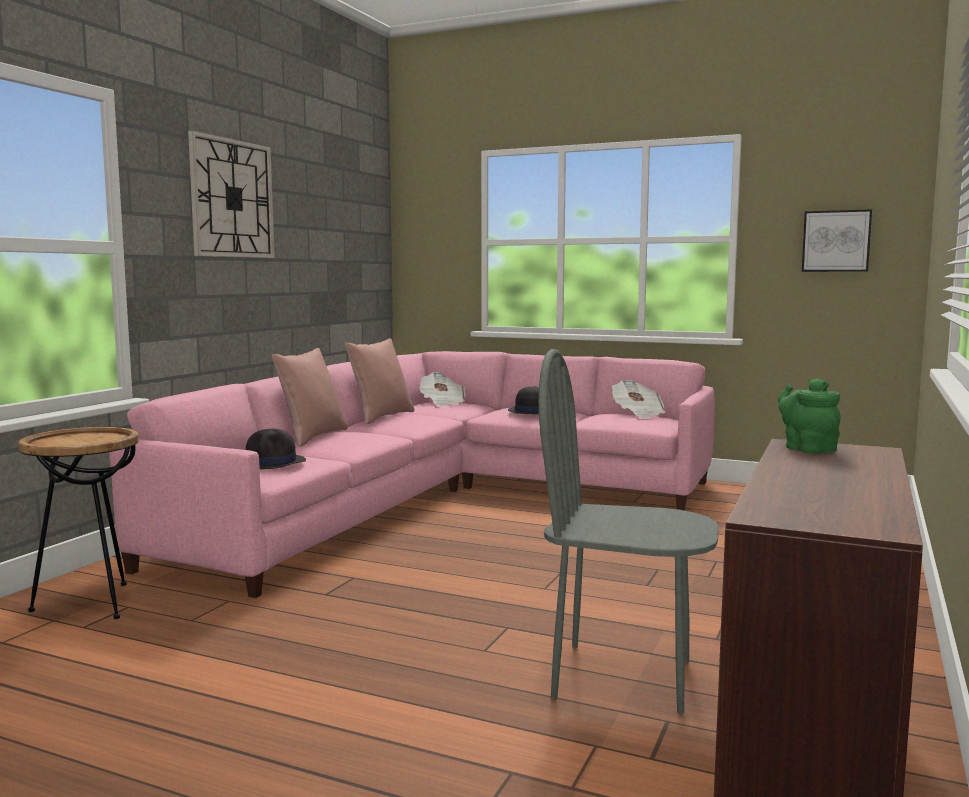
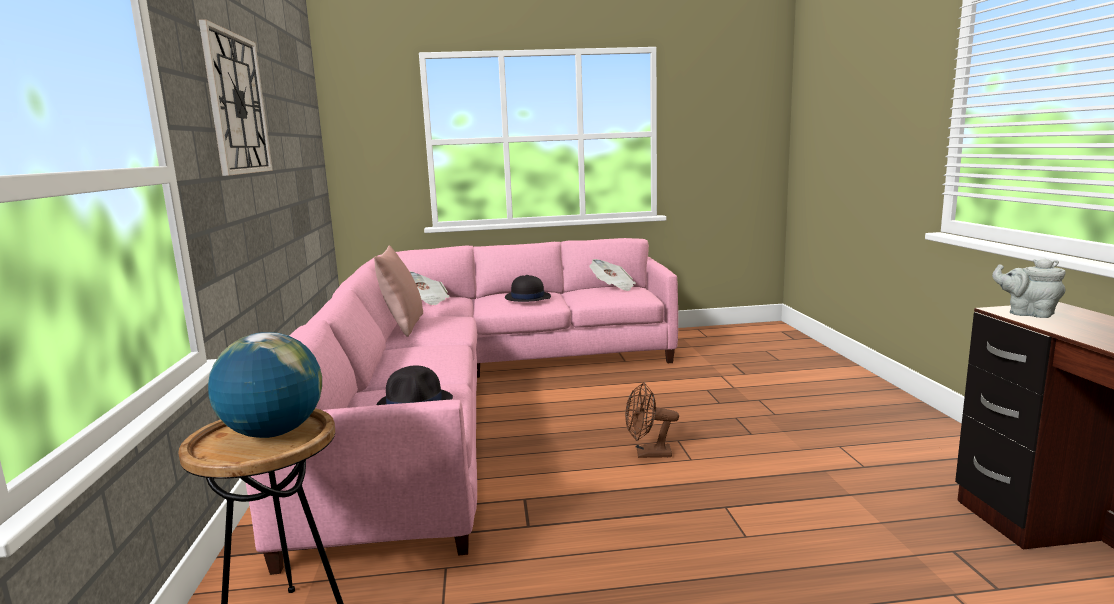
camera: 30 degrees left, 5 degrees up
pink pillow [272,348,348,447] -> none
grey chair [539,349,719,714] -> none
green teapot [778,378,841,454] -> grey teapot [992,258,1066,318]
picture [802,209,872,272] -> none
none -> globe [208,332,322,438]
none -> brown fan [625,382,679,458]

